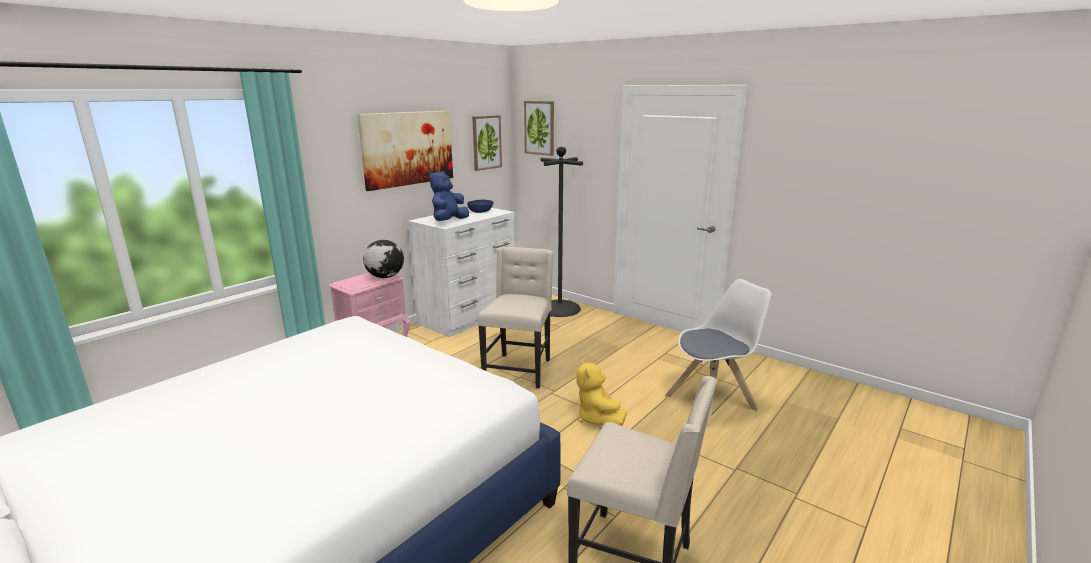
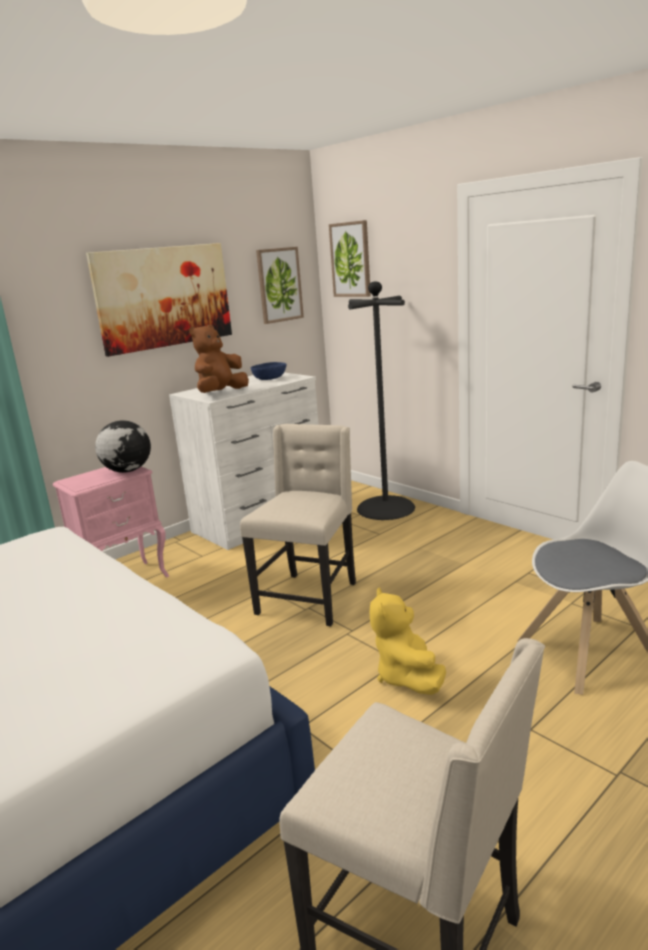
camera: 10 degrees right, 0 degrees up
blue plush toy [429,171,469,221] -> brown plush toy [189,325,249,393]

